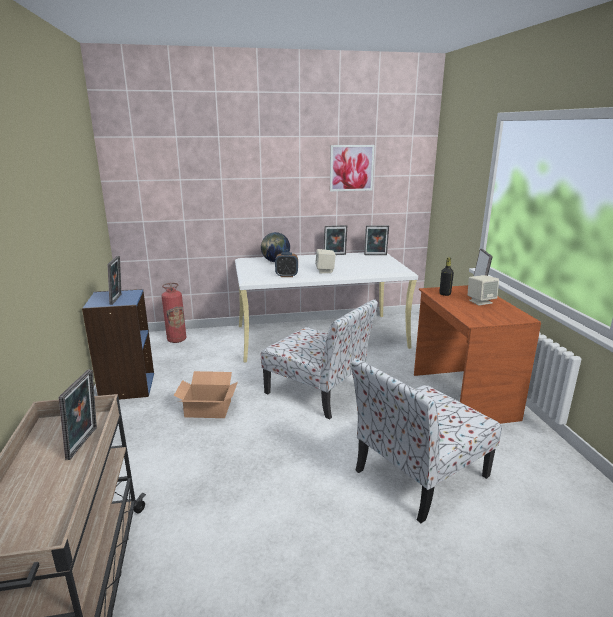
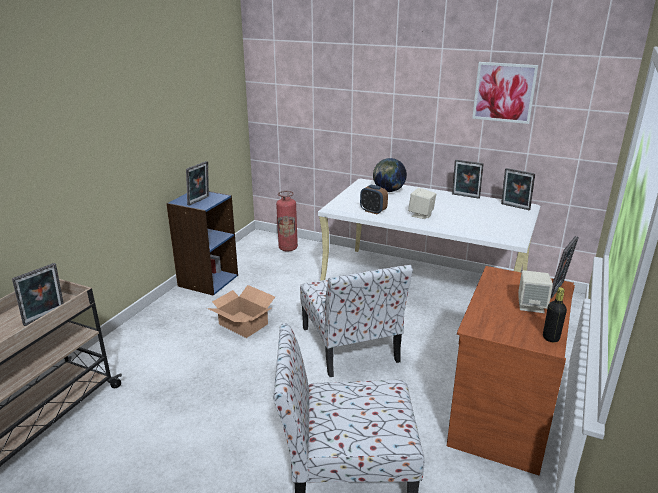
camera: 35 degrees right, 5 degrees up
black bottle [439,258,454,296] -> black bottle moved to [543,287,567,343]

